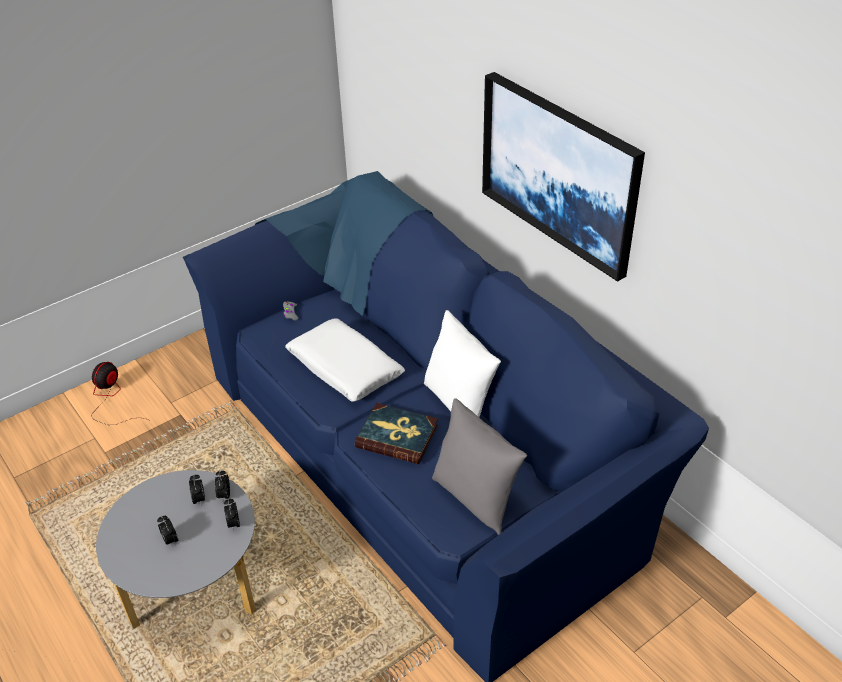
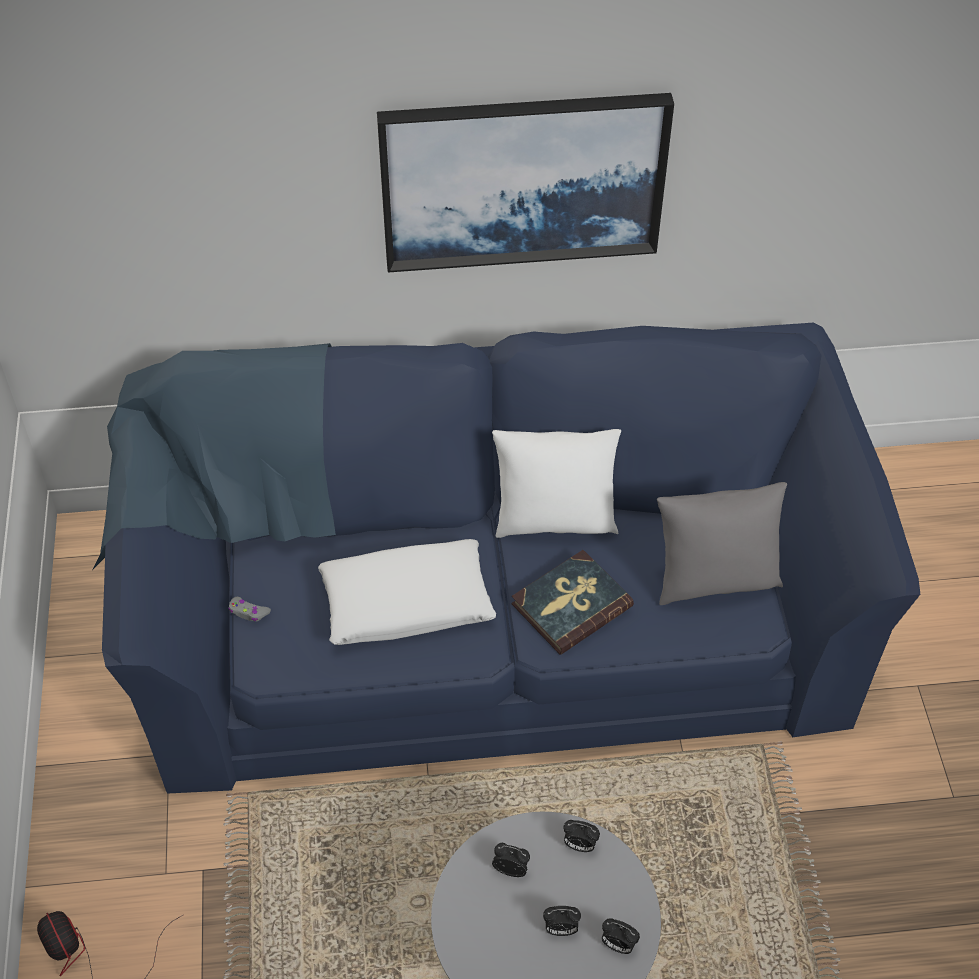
camera: 60 degrees left, 10 degrees up
alarm clock [215,470,230,501] -> alarm clock moved to [602,918,640,954]

